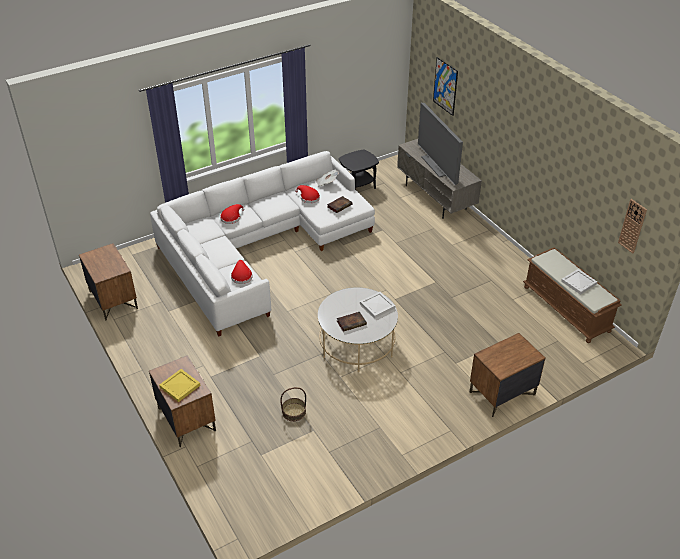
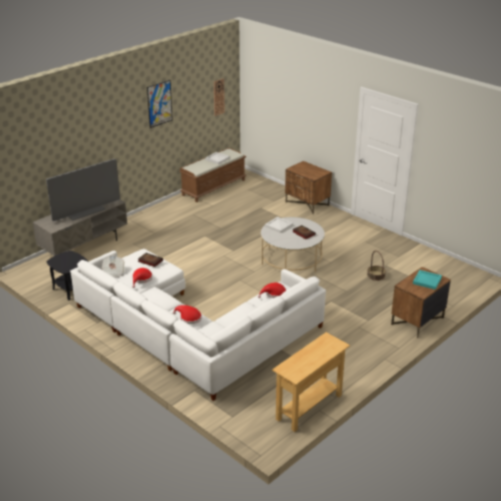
camera: 105 degrees left, 10 degrees down
brown nightstand [79,243,138,321] -> beige console table [272,332,350,432]
yellow tray [159,369,200,402] -> turquoise tray [413,270,442,290]
picture [433,57,458,116] -> picture moved to [147,80,173,128]

